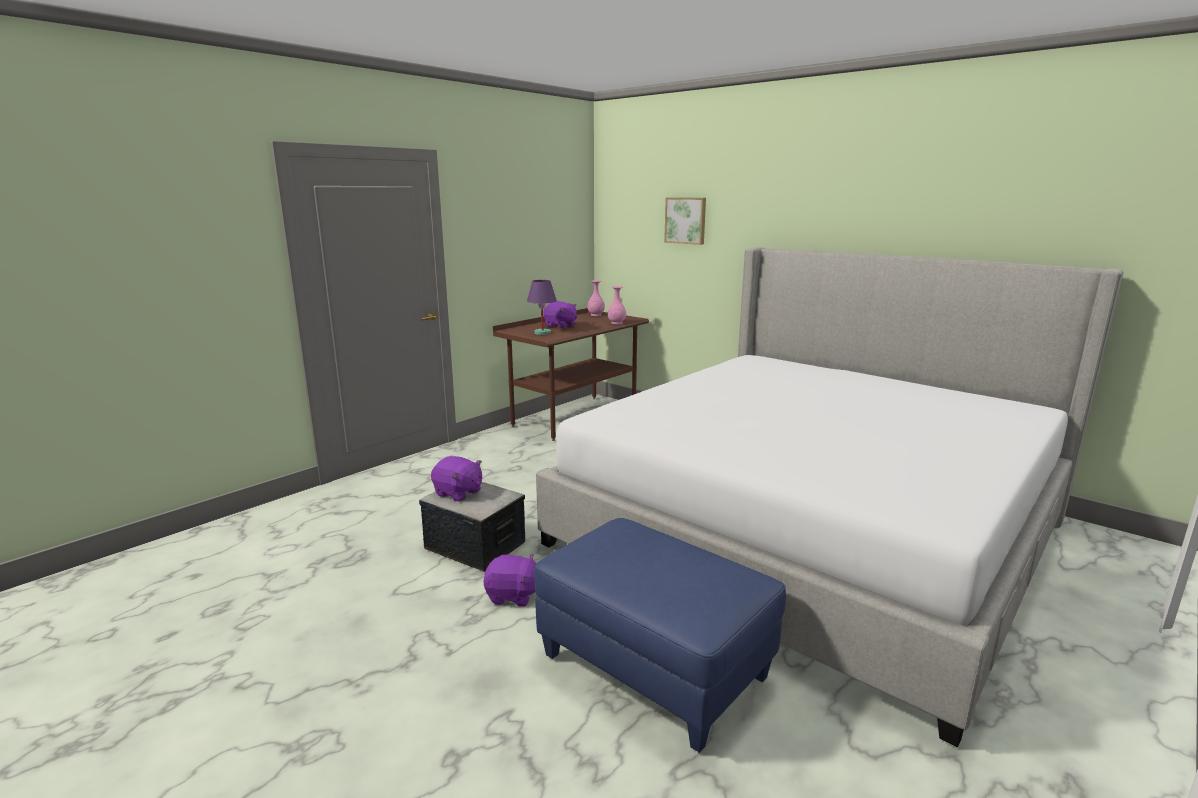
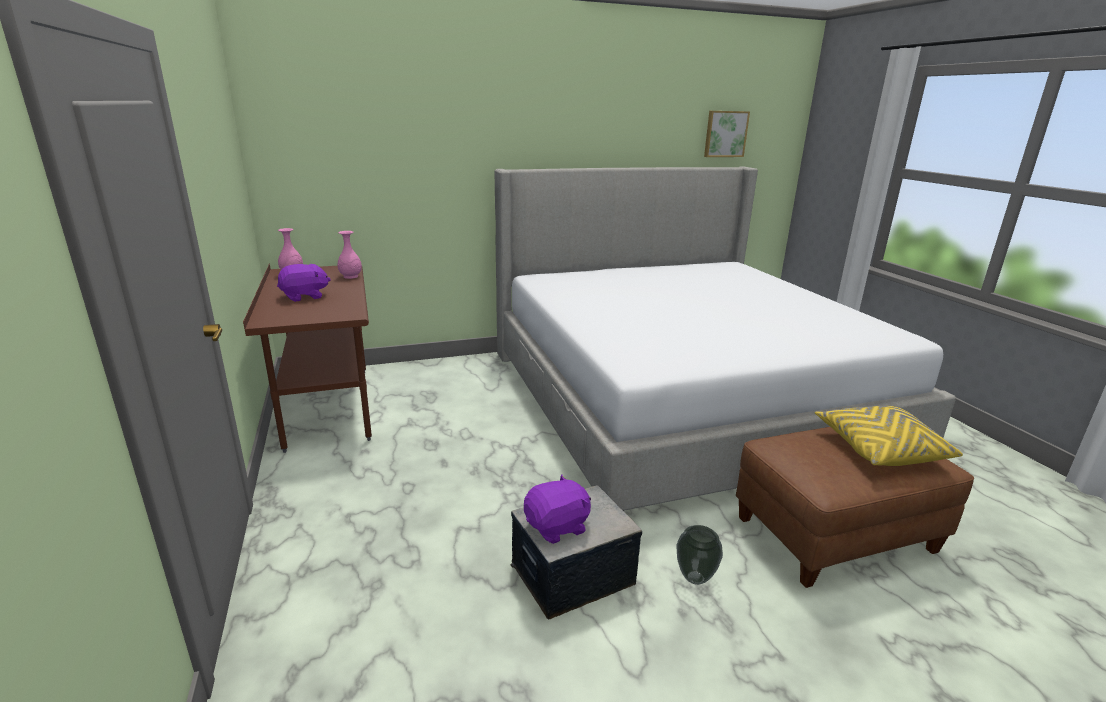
camera: 60 degrees left, 5 degrees up
purple plush toy [483,554,536,607] -> vase [677,525,723,585]
purple table lamp [527,280,557,335] -> none
blue ottoman [534,518,786,753] -> brown ottoman [736,427,974,588]
picture [664,197,706,245] -> picture moved to [704,111,750,157]
none -> yellow pillow [815,406,963,466]

